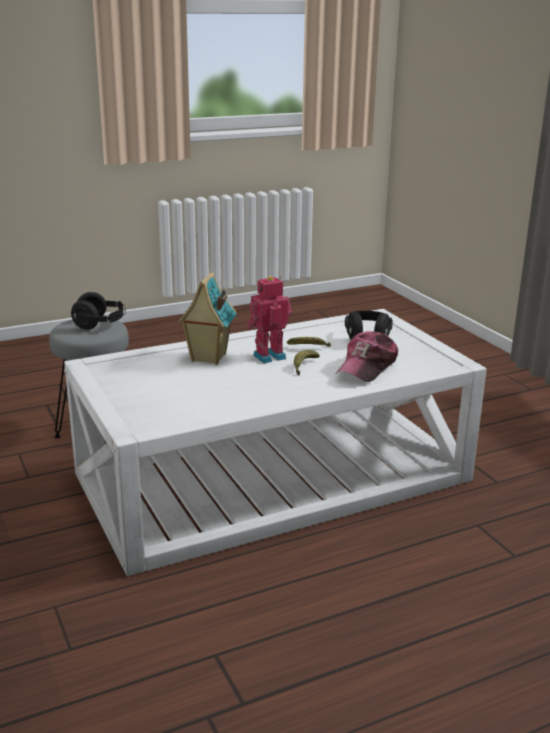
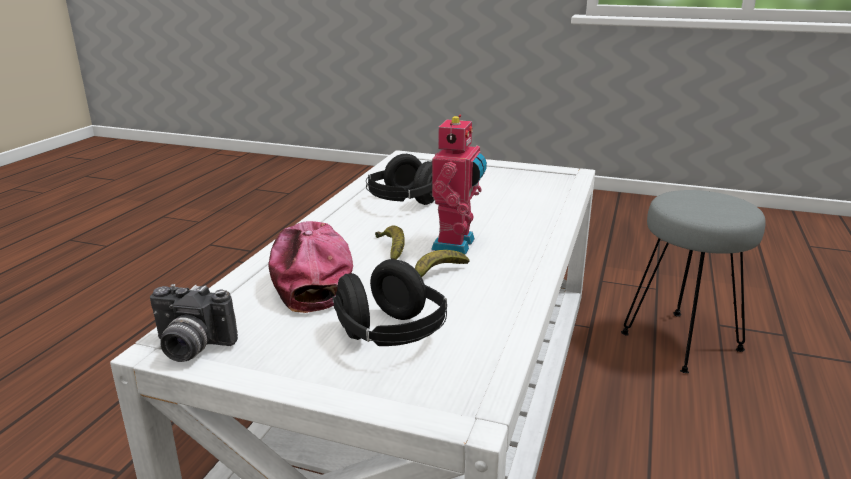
camera: 135 degrees right, 0 degrees up
black headphones [71,292,126,330] -> black headphones moved to [366,154,435,205]
toy house [178,272,237,365] -> none
none -> camera [150,284,238,362]

